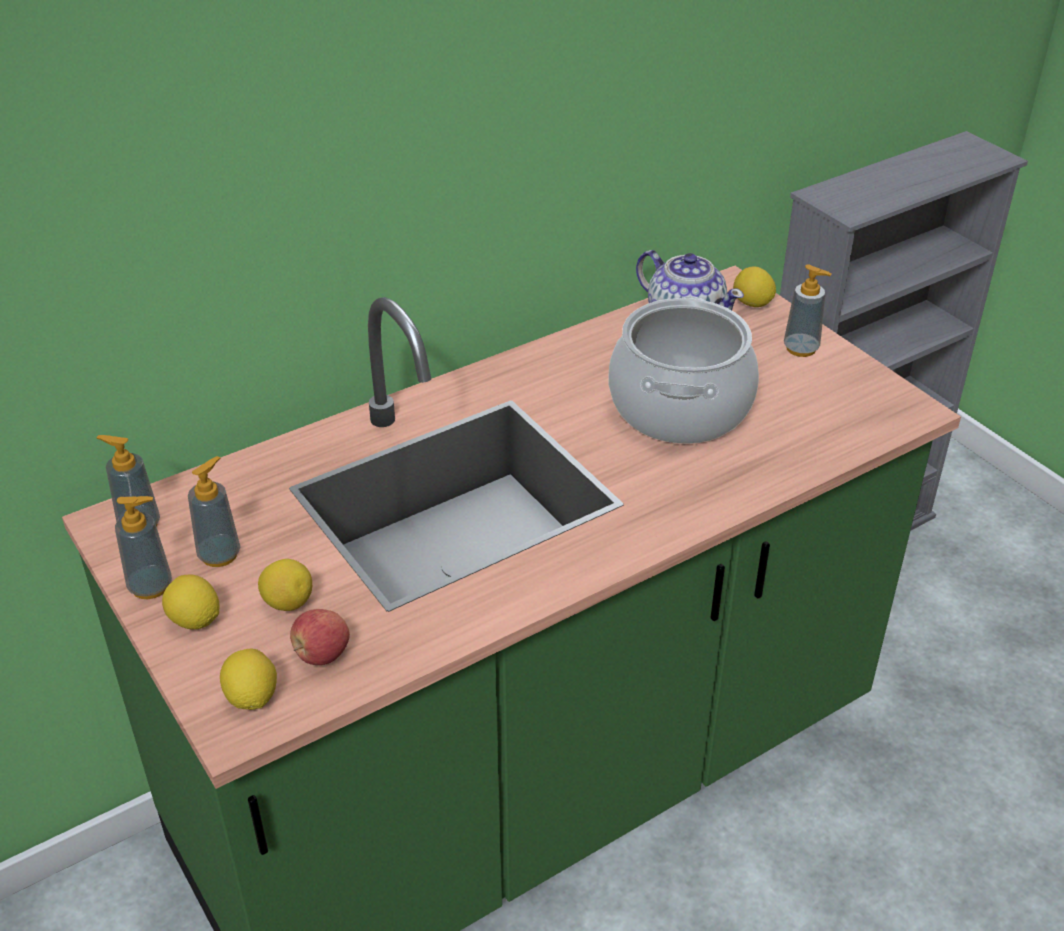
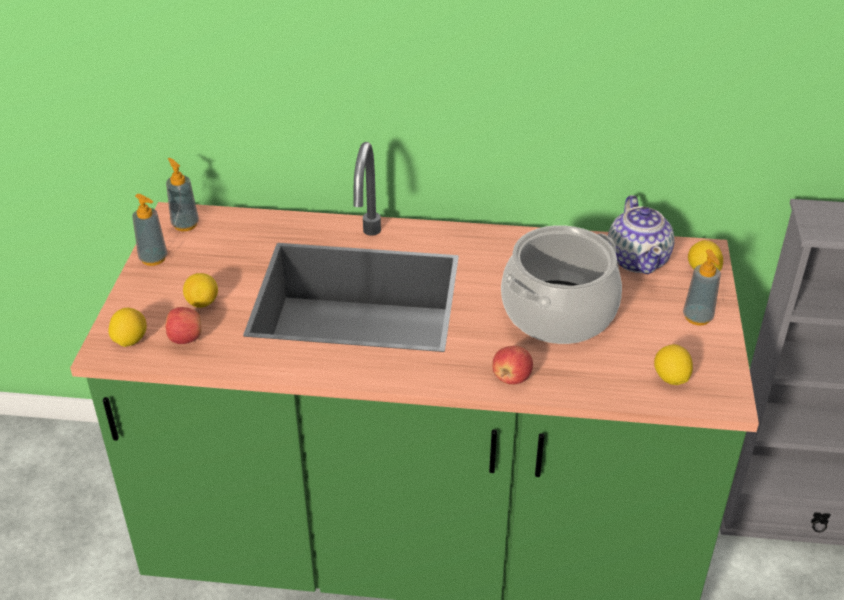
camera: 40 degrees right, 0 degrees up
lemon [162,575,219,629] -> lemon moved to [654,344,693,385]
soap dispenser [188,456,240,567] -> none
none -> apple [492,346,533,385]

